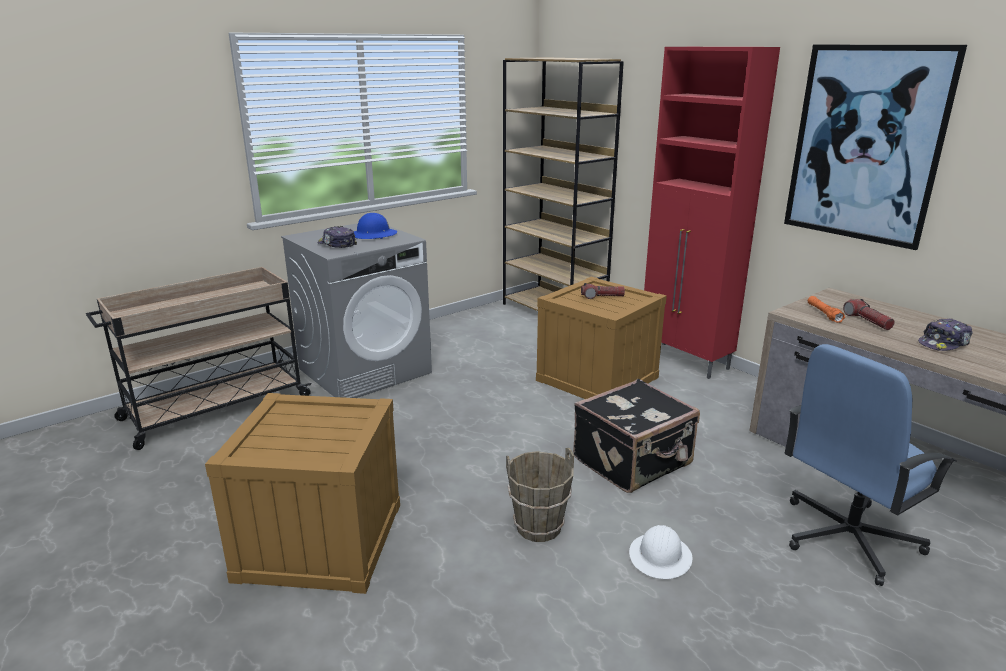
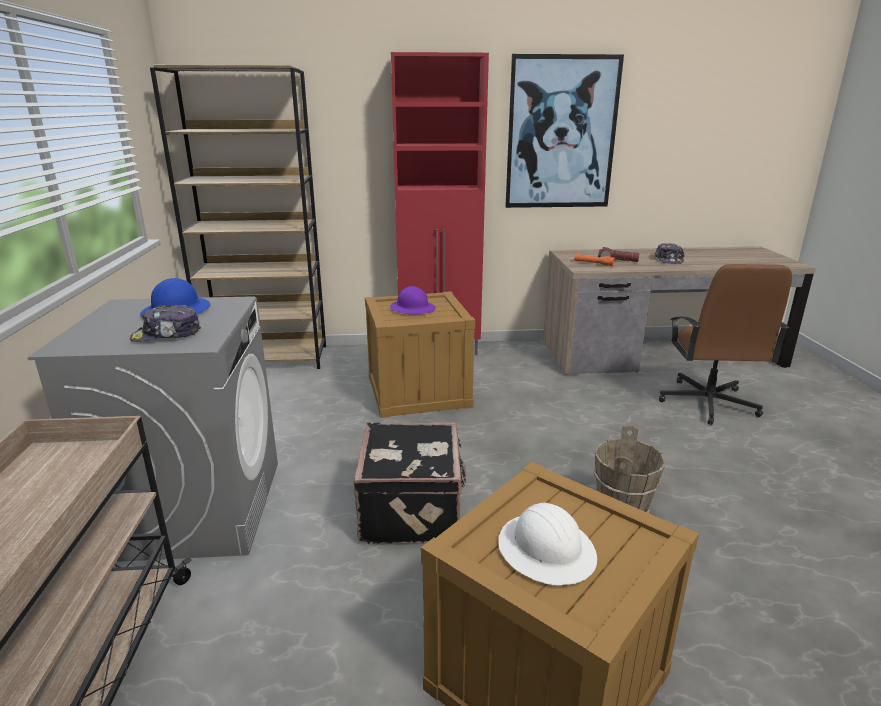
camera: 55 degrees left, 0 degrees up
black suitcase [573,379,700,493] -> black suitcase moved to [354,422,466,544]
flashlight [581,283,625,299] -> purple hard hat [390,286,436,314]
white hard hat [629,525,693,579] -> white hard hat moved to [499,503,597,585]
blue office chair [784,344,956,586] -> brown office chair [659,264,792,425]

